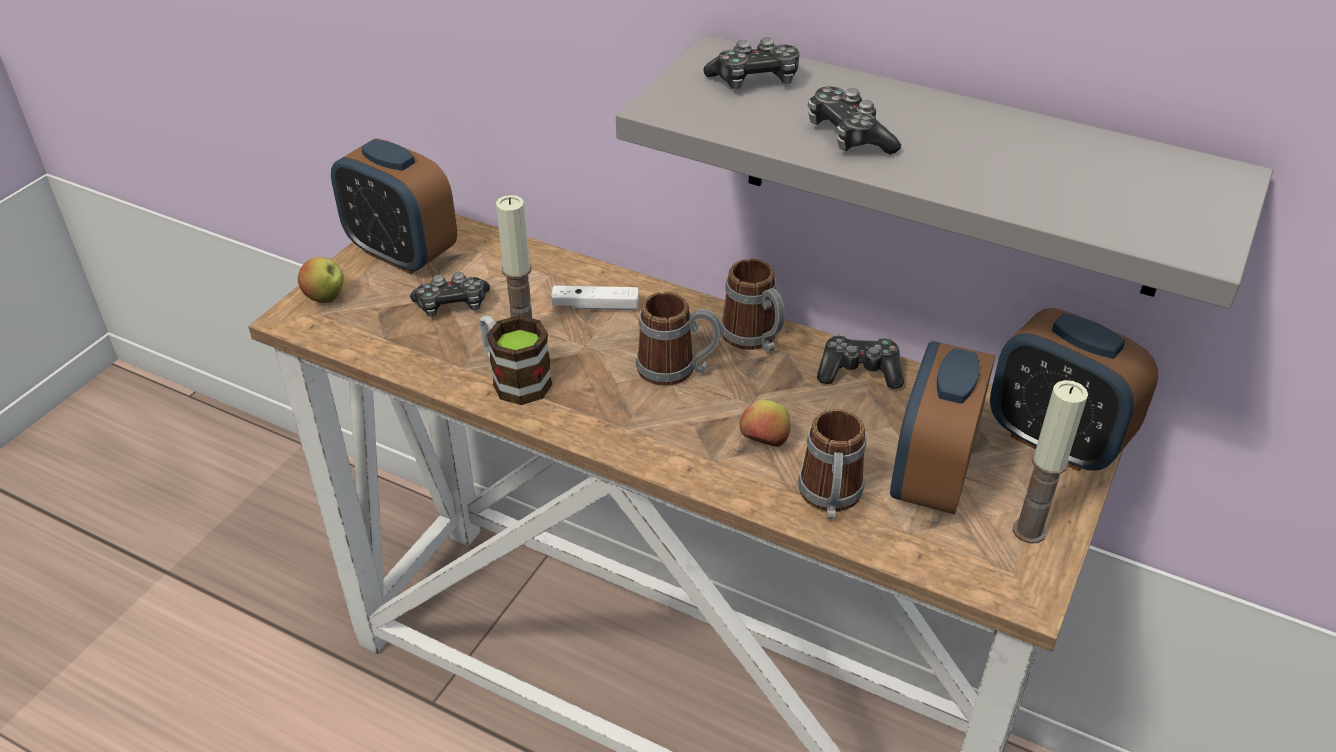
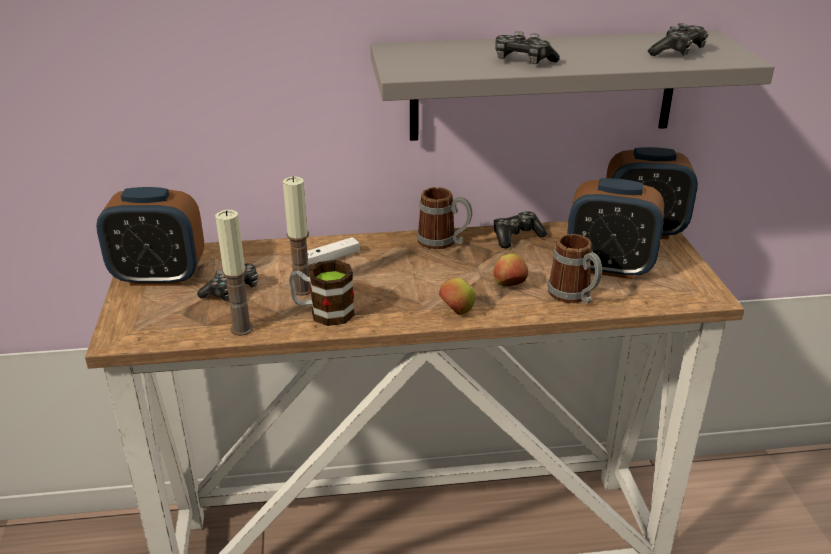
camera: 35 degrees left, 10 degrees down
apple [298,257,344,303] -> apple moved to [439,278,476,315]
mug [636,292,721,386] -> none
game controller [704,38,799,89] -> game controller moved to [648,23,709,56]
alarm clock [890,341,995,515] -> alarm clock turned 60 degrees counterclockwise [567,178,664,279]
candle [1012,380,1088,544] -> candle moved to [215,210,253,336]

